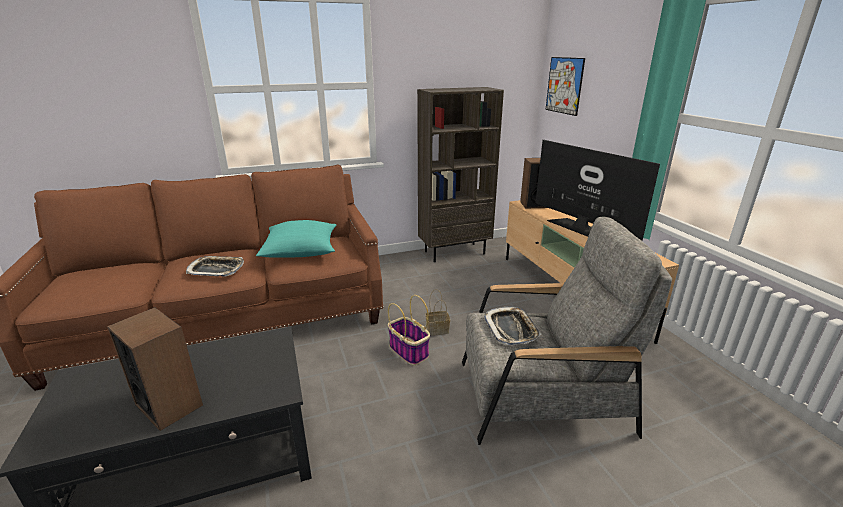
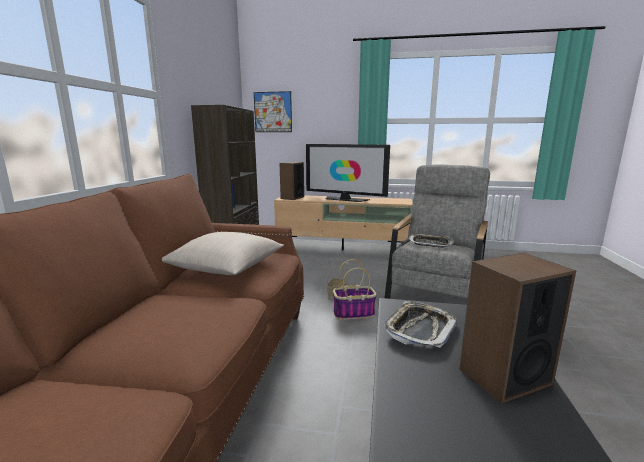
camera: 60 degrees left, 10 degrees down
tray [186,256,244,277] -> tray moved to [384,301,457,348]
turquoise pillow [256,220,337,258] -> beige pillow [162,232,284,275]
television [536,140,660,241] -> television turned 150 degrees counterclockwise [306,144,390,202]

